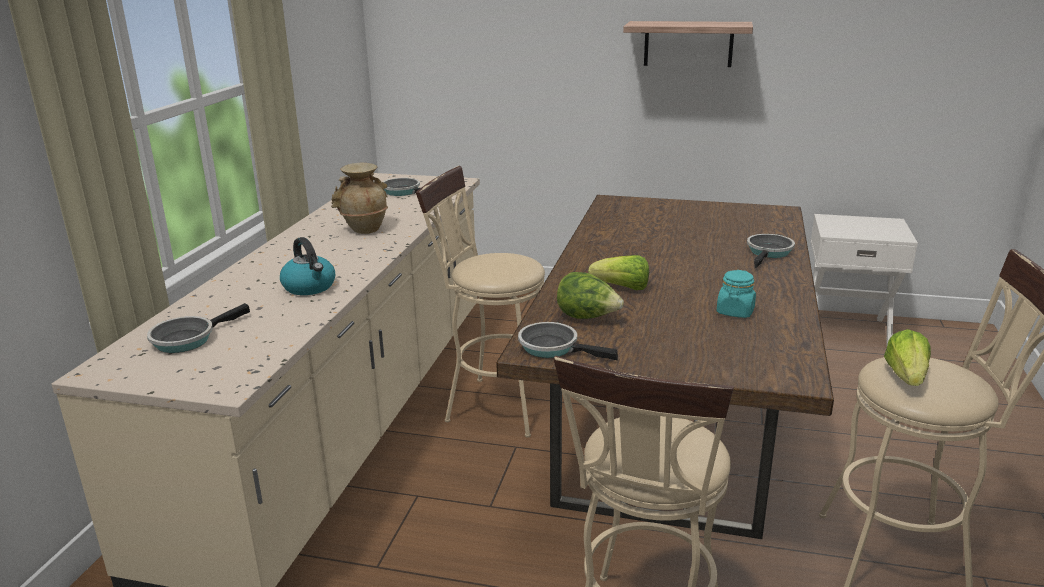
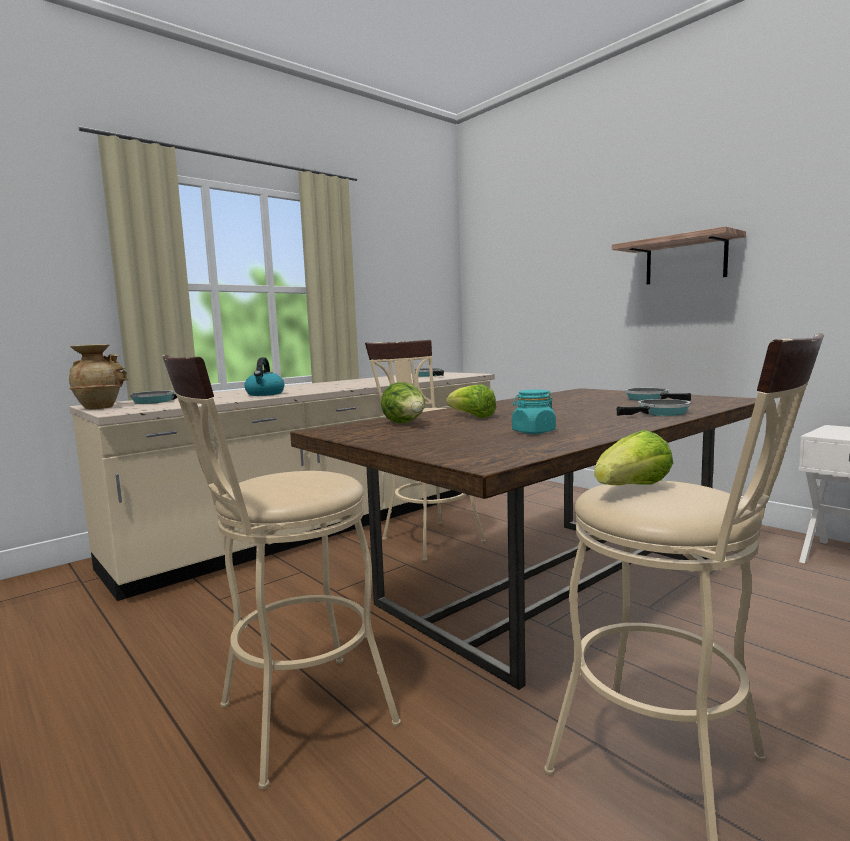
camera: 35 degrees right, 15 degrees down
beige vase [331,163,388,234] -> beige vase moved to [69,344,128,409]
frying pan [518,322,618,360] -> frying pan moved to [625,388,691,401]

